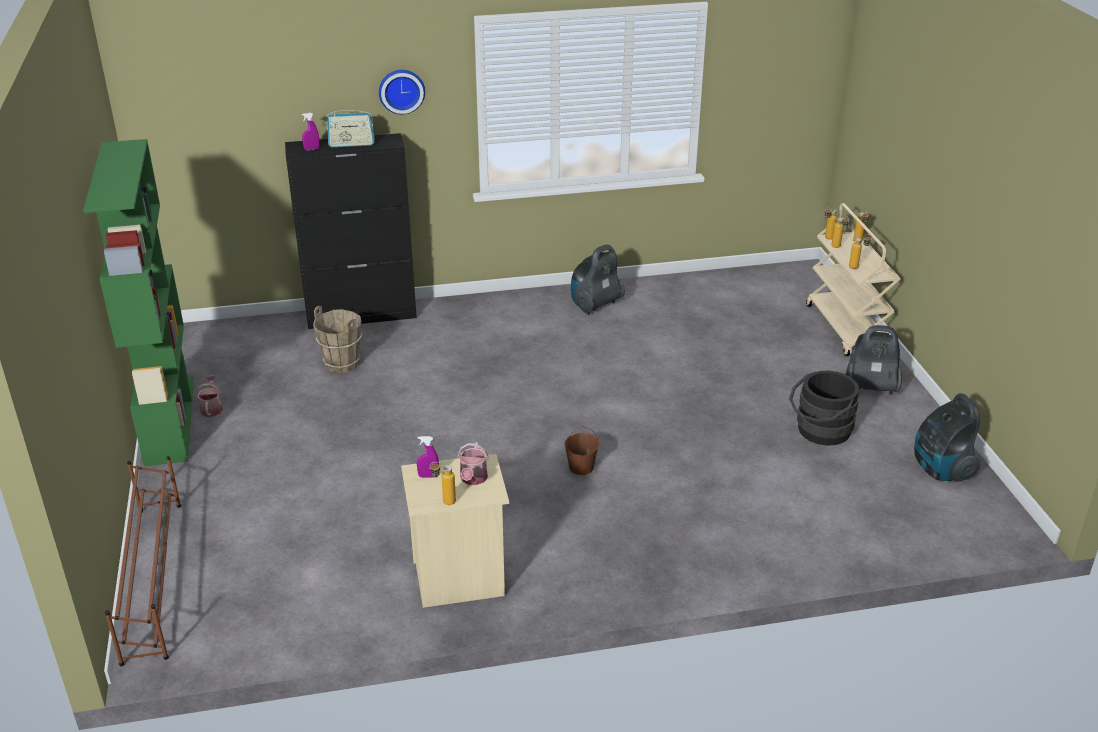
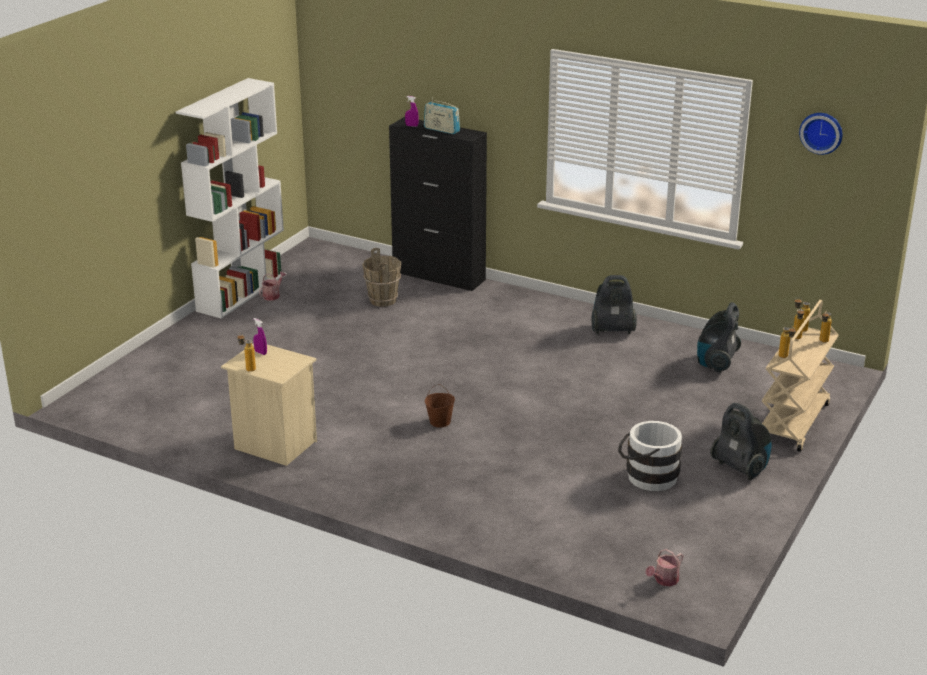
camera: 40 degrees right, 5 degrees down
green bookcase [83,139,194,466] -> white bookcase [176,78,287,319]
brown shoe rack [105,456,181,666] -> none
wall clock [379,70,425,114] -> wall clock moved to [799,113,842,155]
watering can [458,442,489,485] -> watering can moved to [646,549,683,586]
black bucket [789,371,859,445] -> white bucket [618,421,682,491]
vacuum cleaner [914,393,981,482] -> vacuum cleaner moved to [697,302,741,373]

